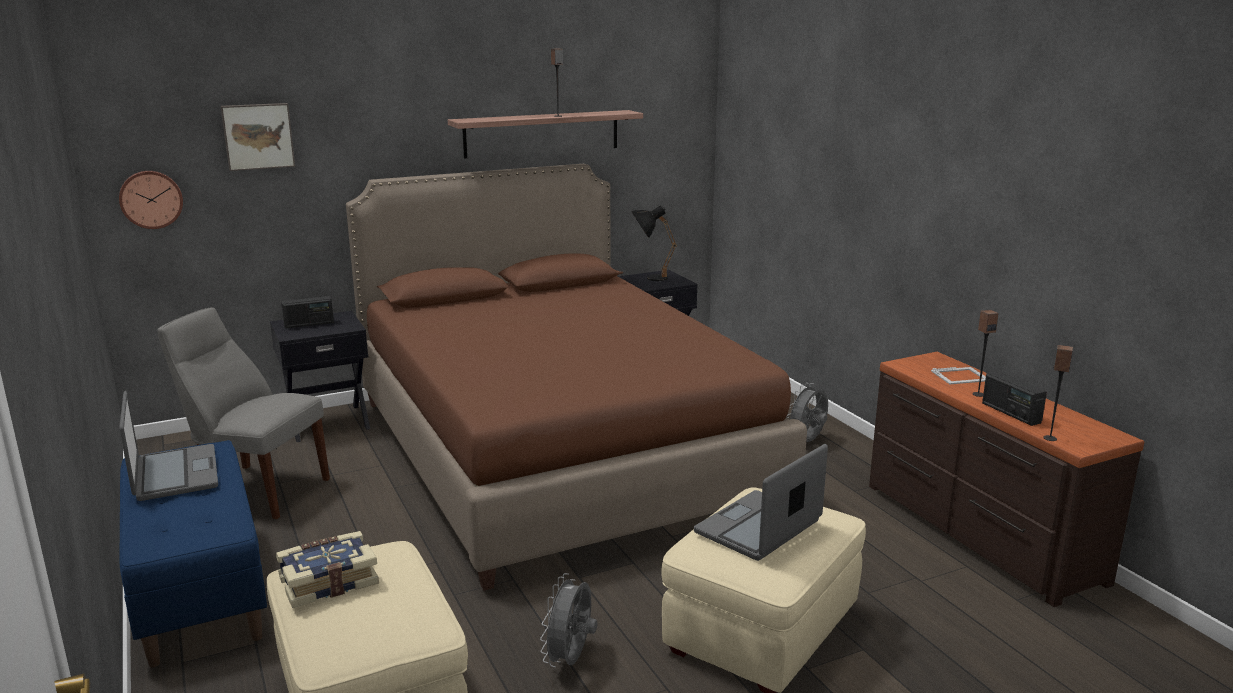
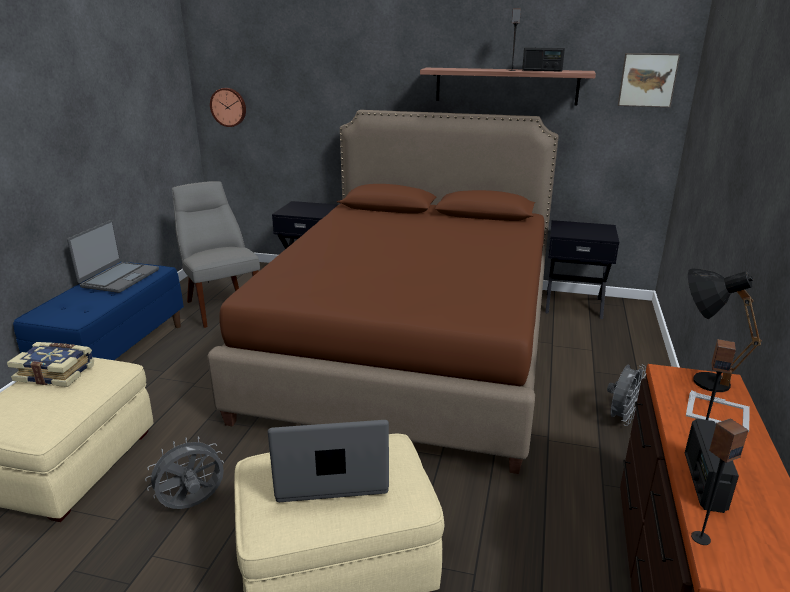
camera: 40 degrees right, 5 degrees up
picture [221,103,295,171] -> picture moved to [618,53,680,108]
radio [281,296,334,329] -> radio moved to [522,47,565,72]
black table lamp [631,205,677,281] -> black table lamp moved to [688,269,762,392]
grey fan [787,383,828,442] -> grey fan turned 135 degrees clockwise [607,365,646,426]

